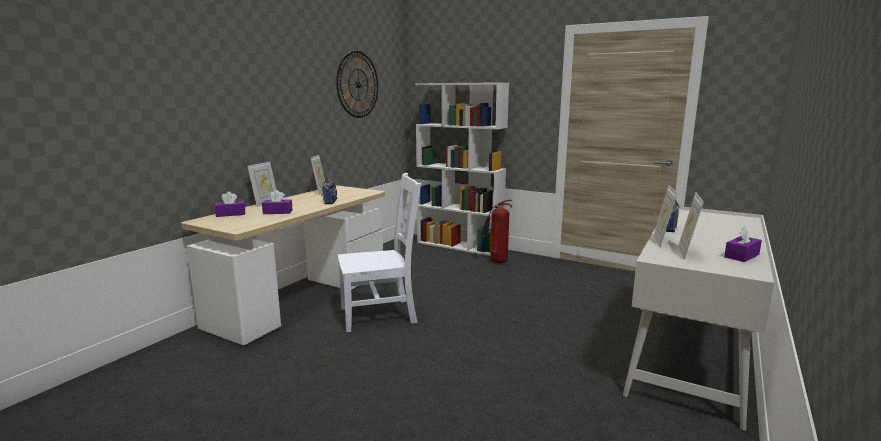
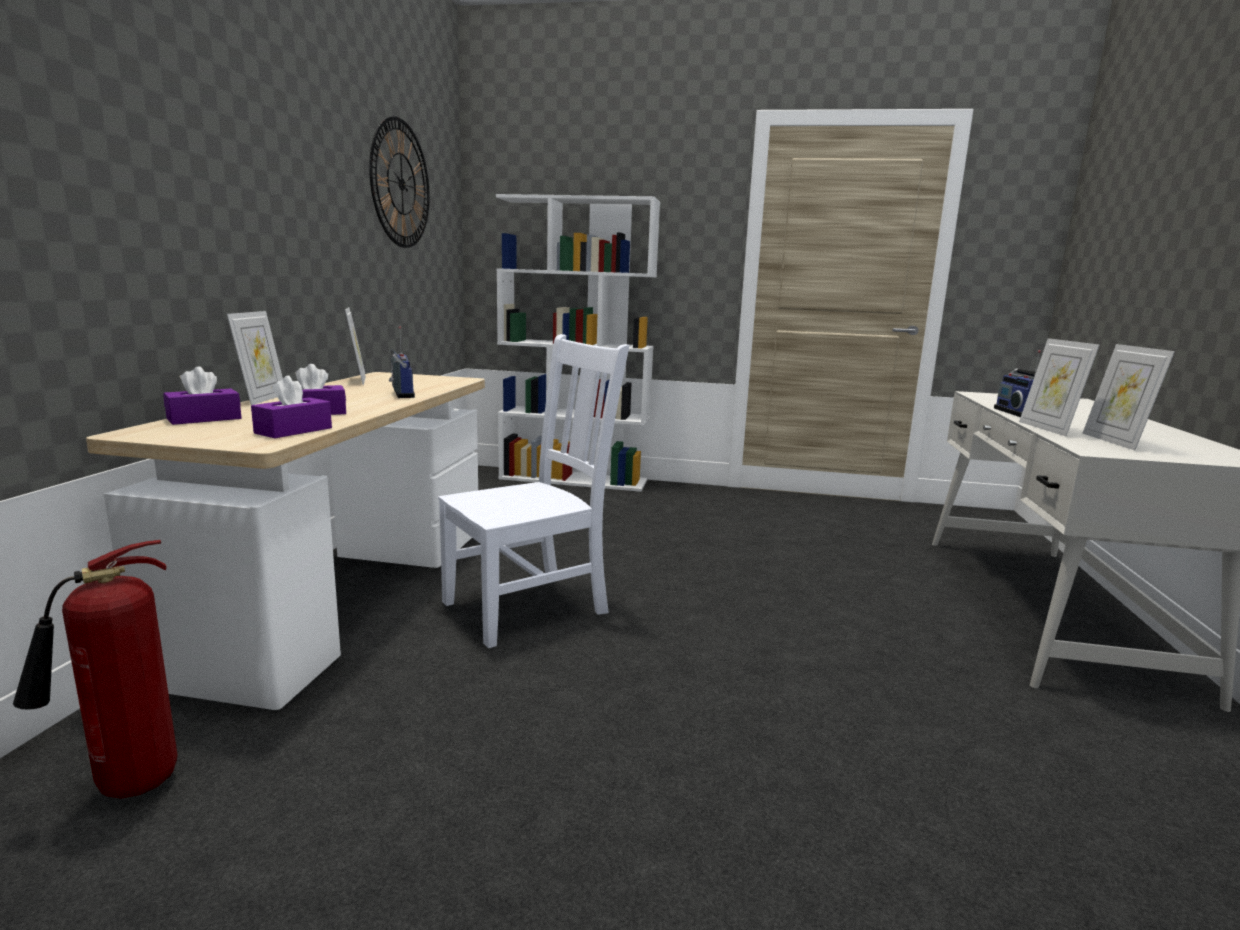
camera: 20 degrees left, 0 degrees up
fire extinguisher [481,200,512,263] -> fire extinguisher moved to [13,540,177,798]
purple tissue box [724,226,762,262] -> purple tissue box moved to [251,376,332,438]

